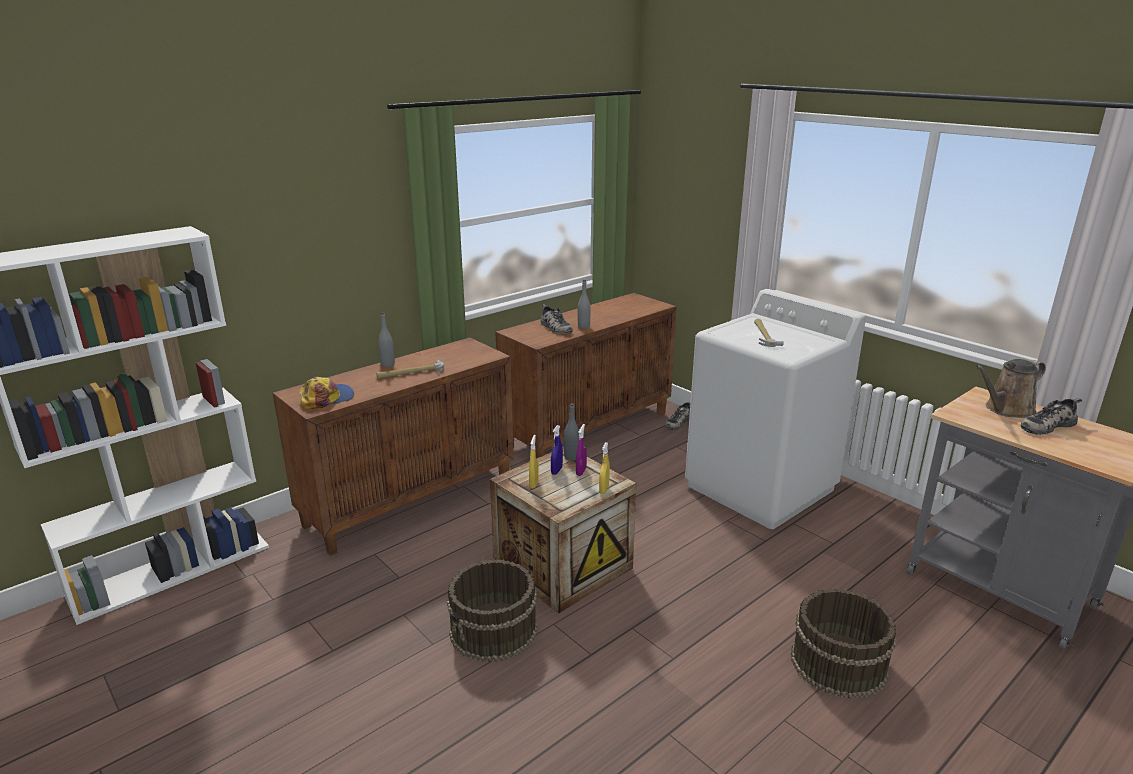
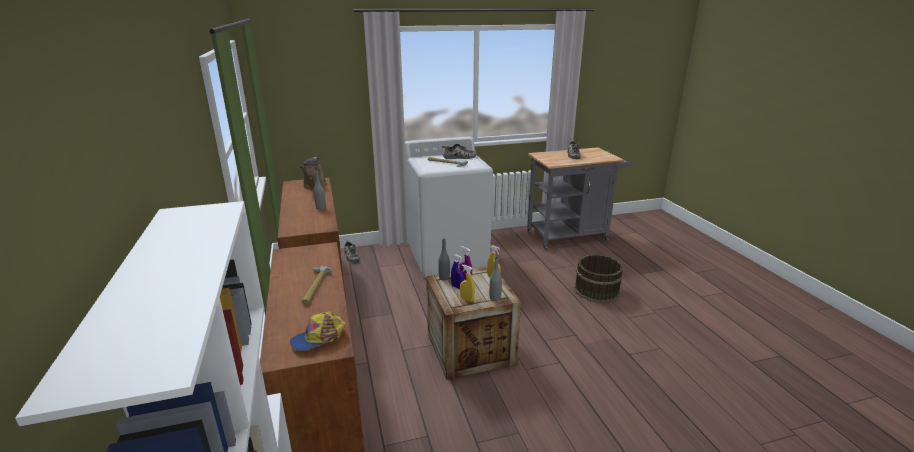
camera: 65 degrees left, 0 degrees up
cap [299,377,354,409] -> cap turned 120 degrees counterclockwise [290,311,346,351]
grey bottle [378,312,395,367] -> grey bottle moved to [489,257,502,301]
brown bucket [447,559,537,662] -> none
shoe [540,304,573,334] -> shoe moved to [442,144,477,159]
brown watering can [975,359,1046,418] -> brown watering can moved to [300,157,327,189]

